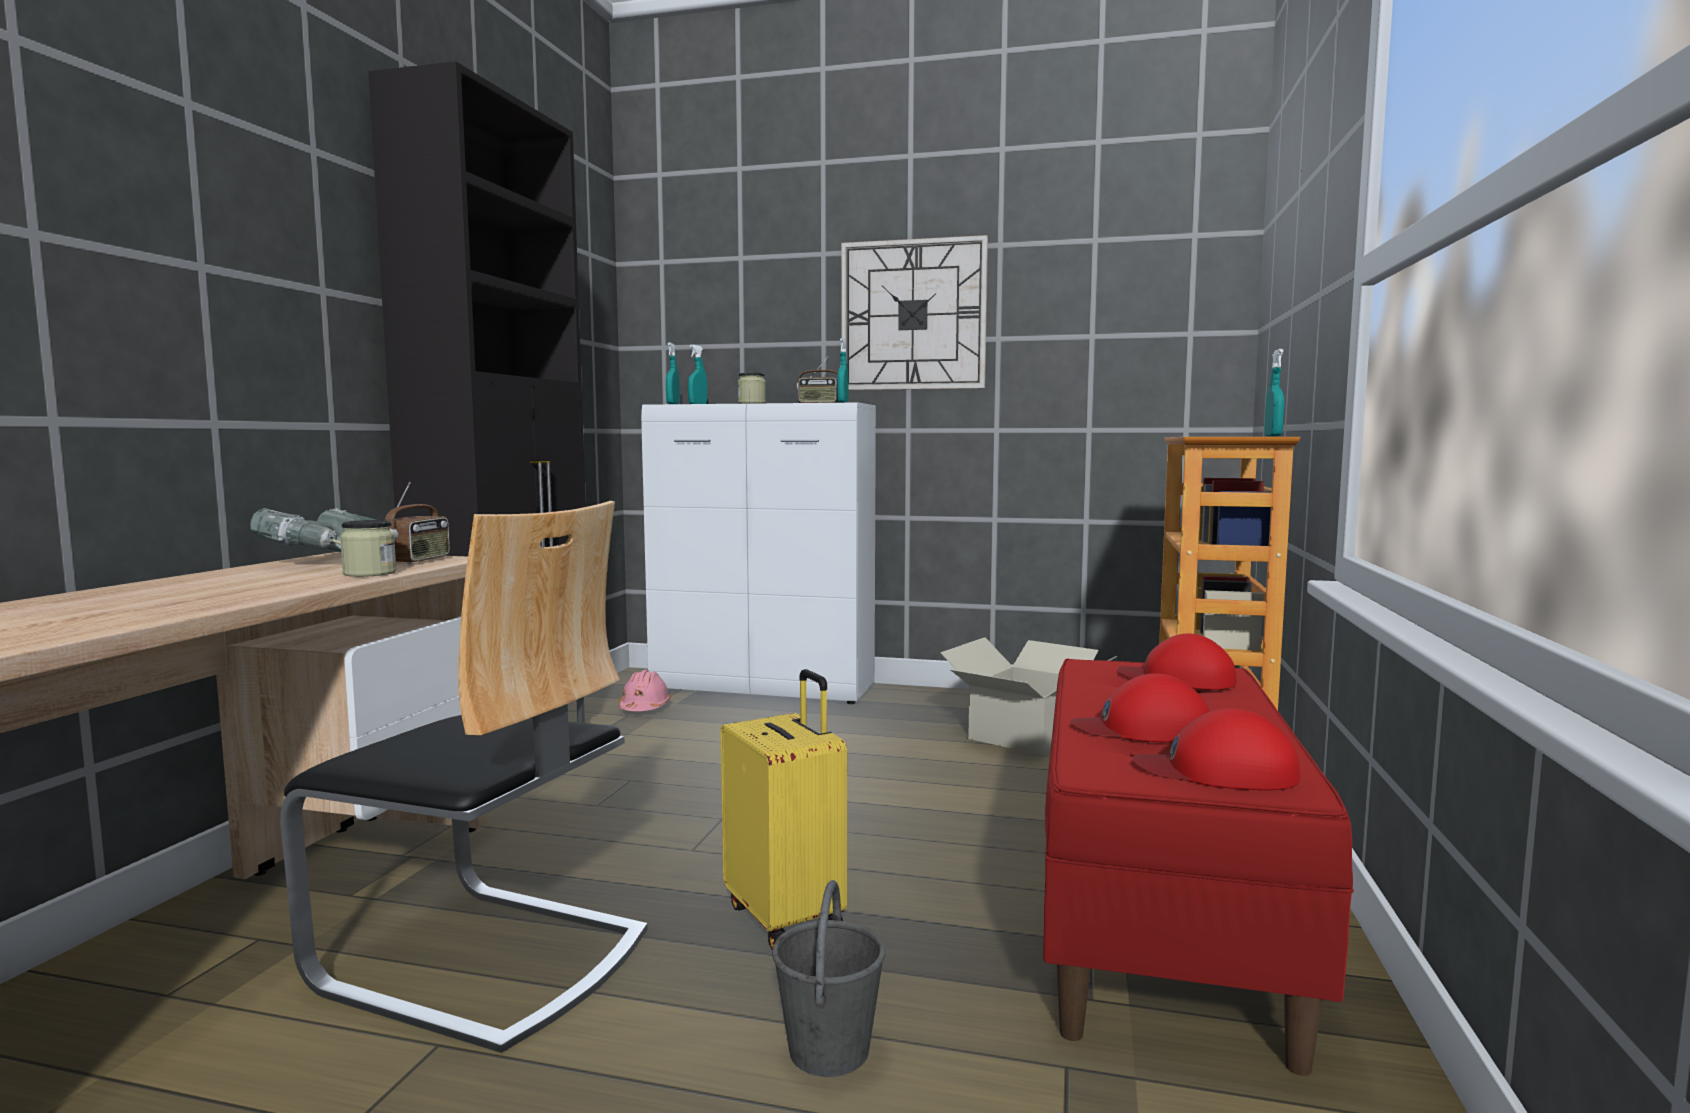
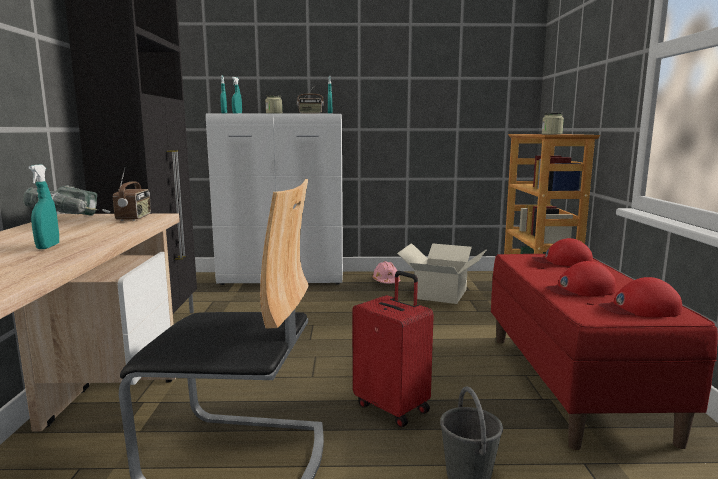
camera: 15 degrees left, 5 degrees up
jar [340,520,397,577] -> jar moved to [542,113,564,135]
pink hard hat [619,670,671,711] -> pink hard hat moved to [372,261,400,284]
yellow suitcase [721,669,847,950] -> red suitcase [353,271,434,427]
wall clock [841,235,988,390] -> none
turquoise spray bottle [1264,349,1284,436] -> turquoise spray bottle moved to [29,165,59,249]

